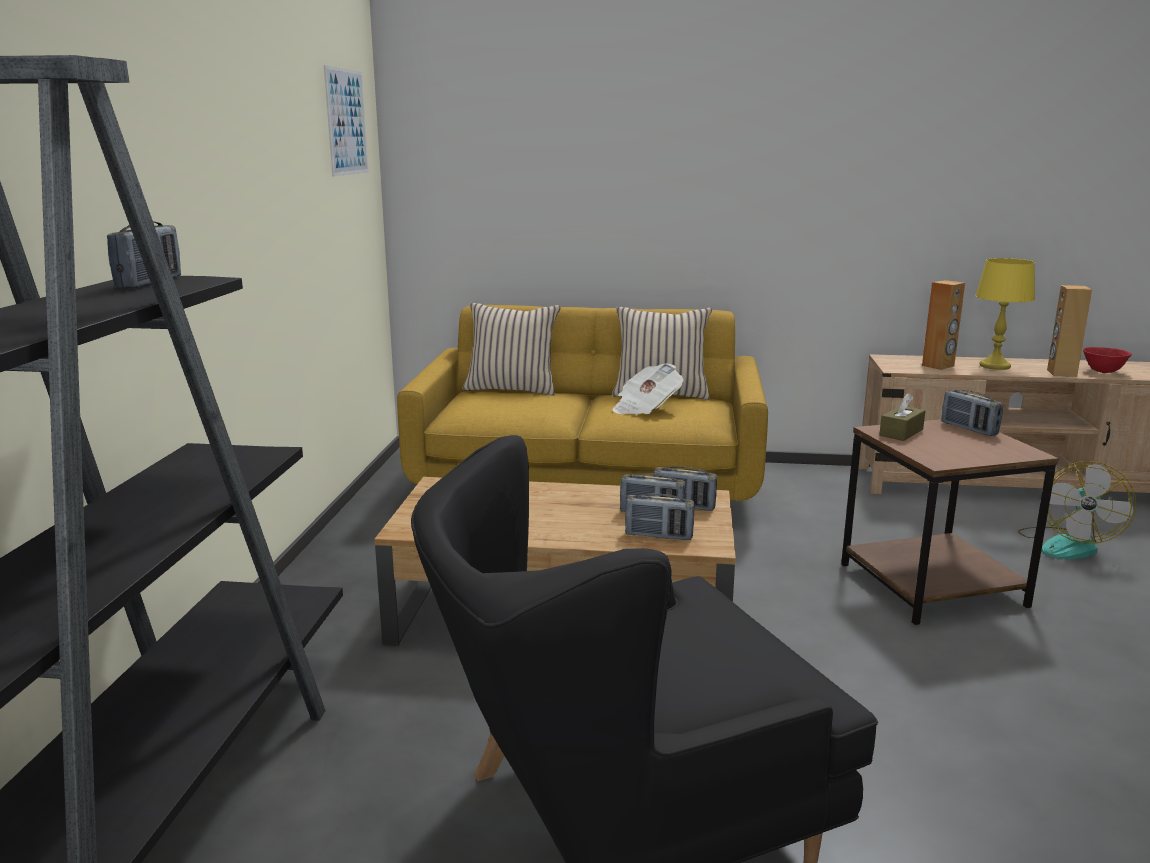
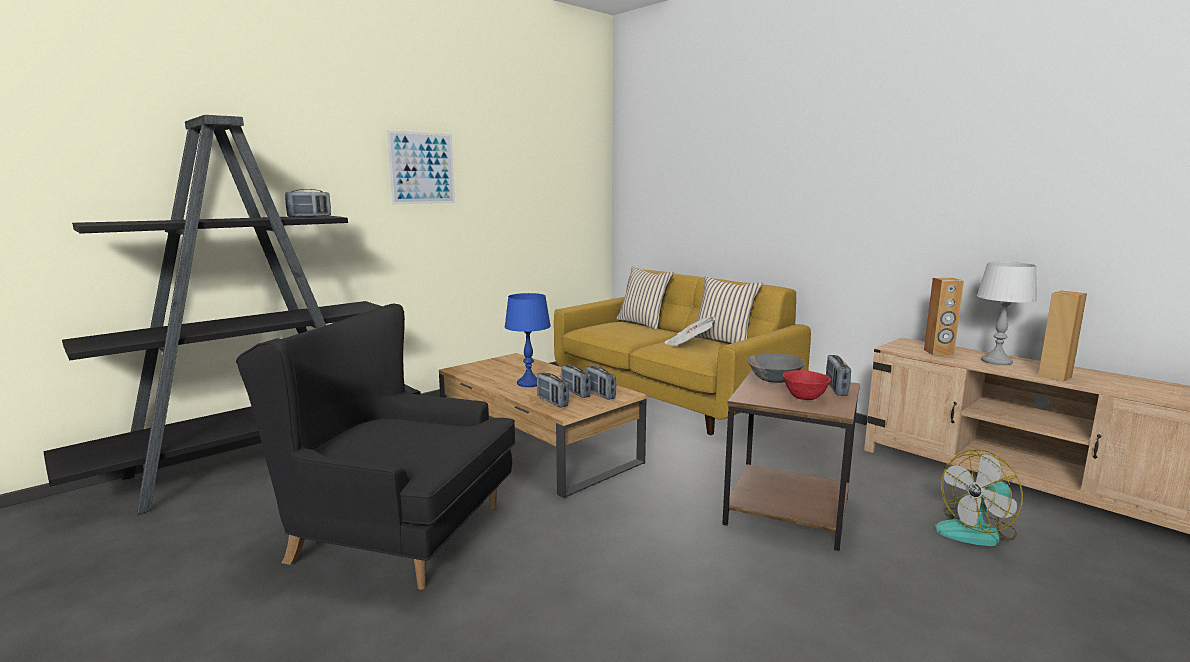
camera: 40 degrees right, 5 degrees down
picture [324,65,369,177] -> picture moved to [387,130,455,204]
brown tissue box [879,393,926,441] -> grey bowl [747,354,805,383]
yellow table lamp [975,258,1035,370] -> grey table lamp [977,262,1037,365]
red bowl [1083,347,1132,373] -> red bowl moved to [783,370,831,400]
none -> blue table lamp [504,293,551,387]

